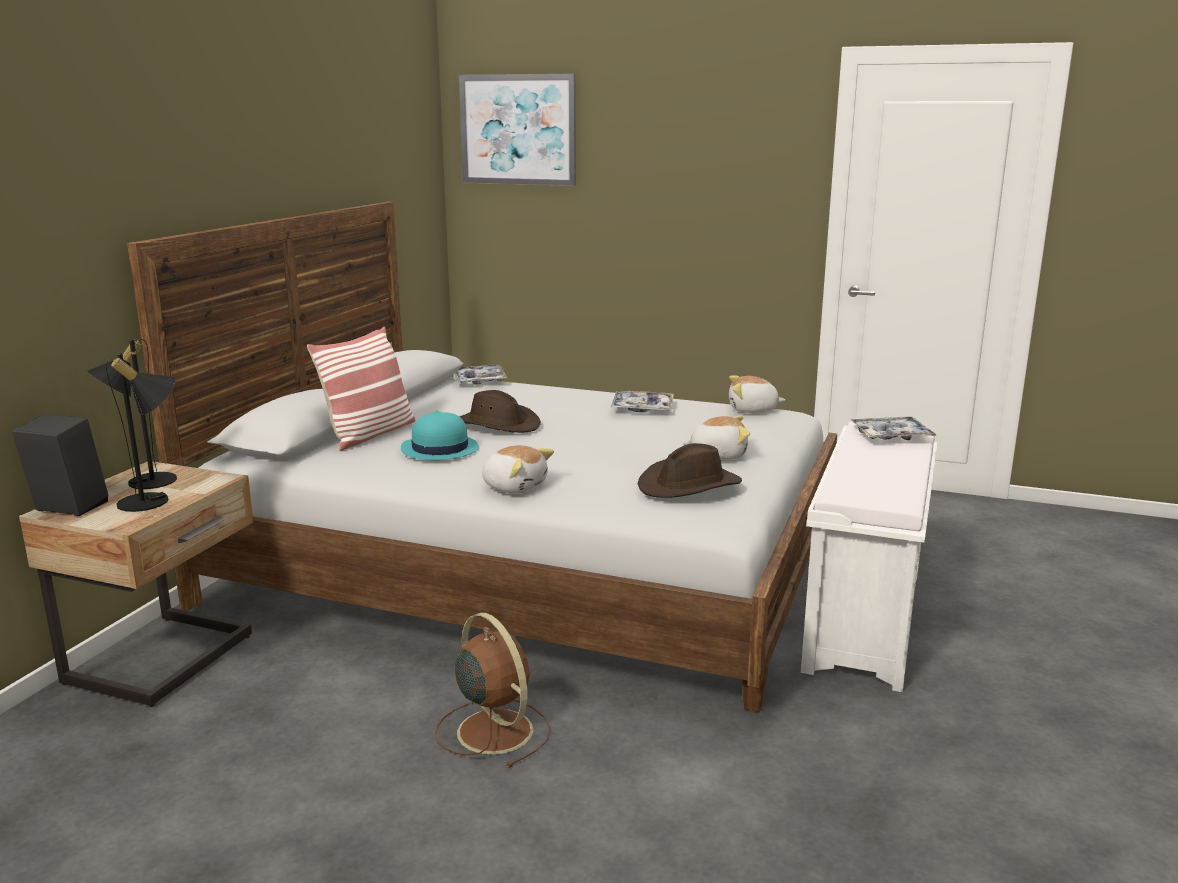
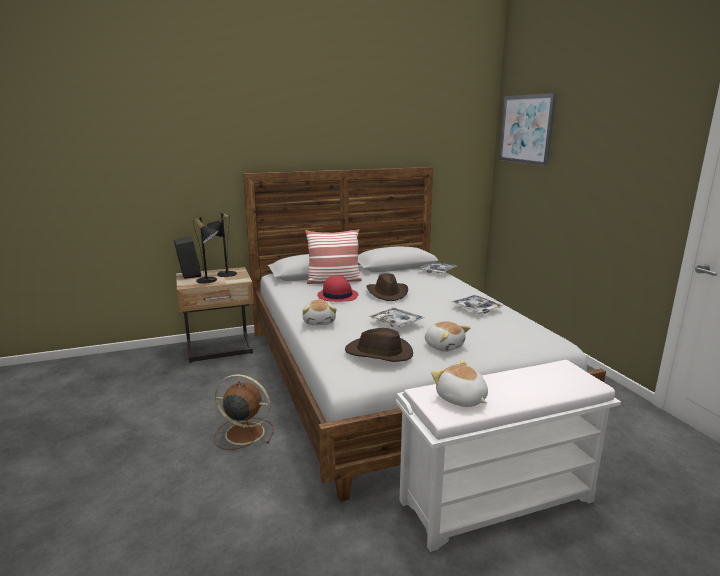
camera: 50 degrees right, 0 degrees up
turquoise hat [401,411,479,460] -> red hat [317,275,358,302]
brown fan [435,613,551,768] -> brown fan turned 90 degrees counterclockwise [214,374,273,450]
plush toy [729,375,785,413] -> plush toy moved to [431,360,488,407]
tray [850,417,936,440] -> tray moved to [369,308,425,328]

